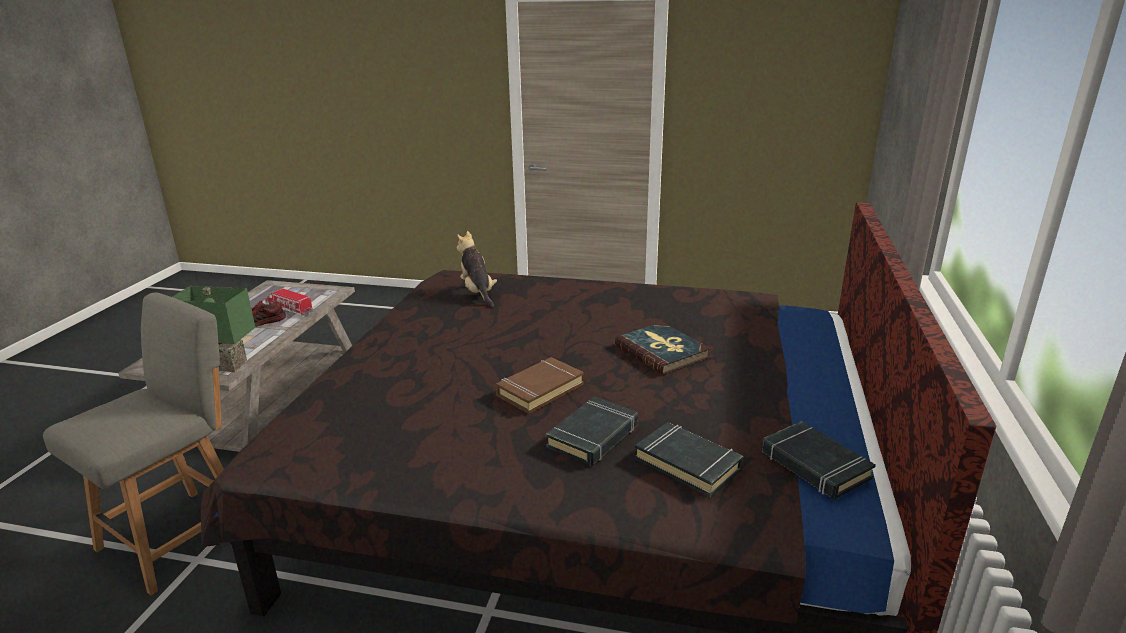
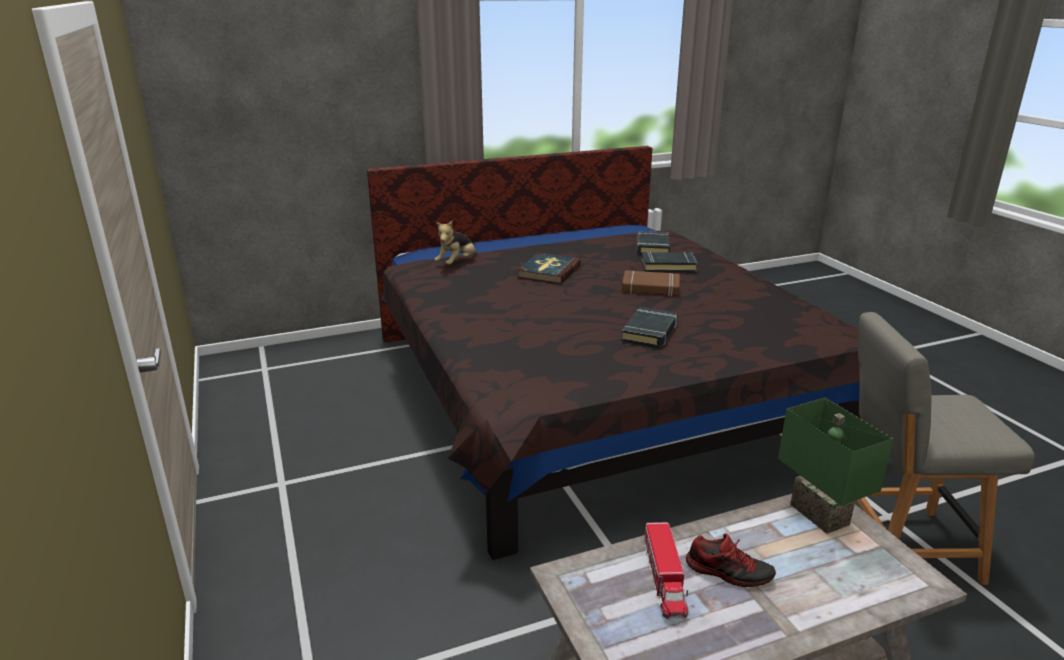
camera: 125 degrees left, 0 degrees up
plush toy [457,231,497,307] -> plush toy moved to [435,221,477,265]
black book [762,421,876,499] -> black book moved to [621,307,678,348]

